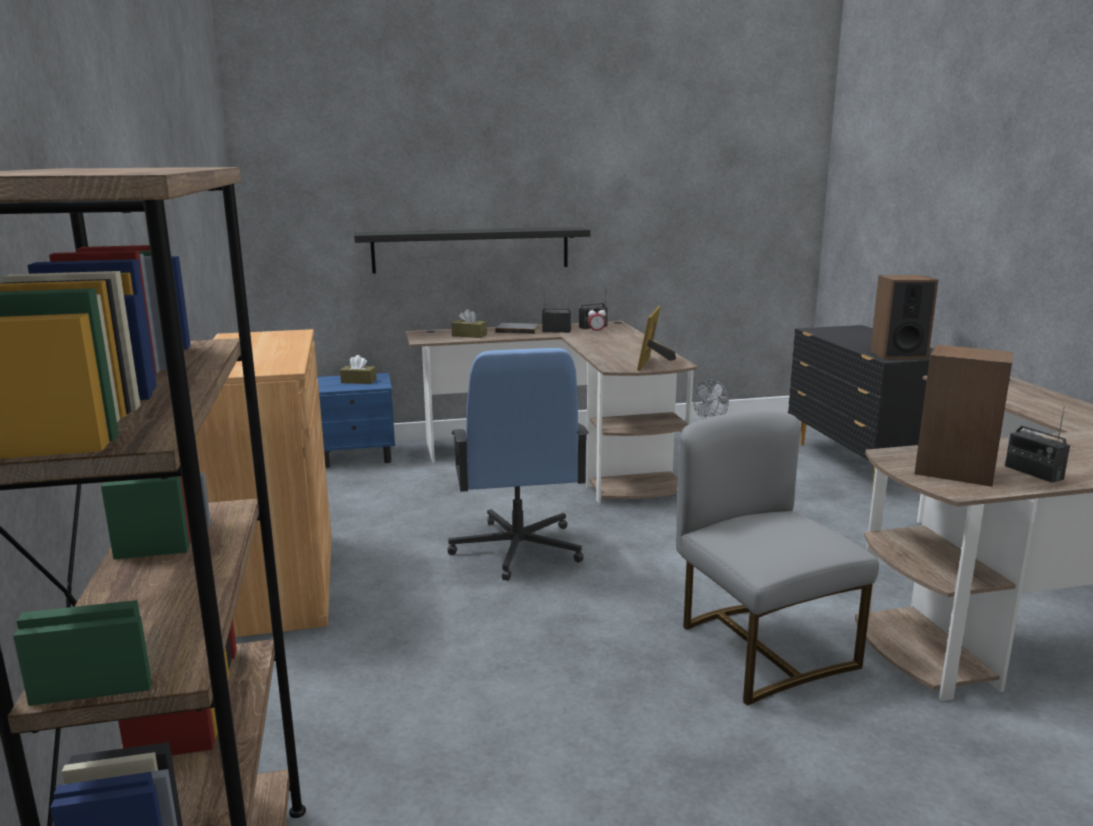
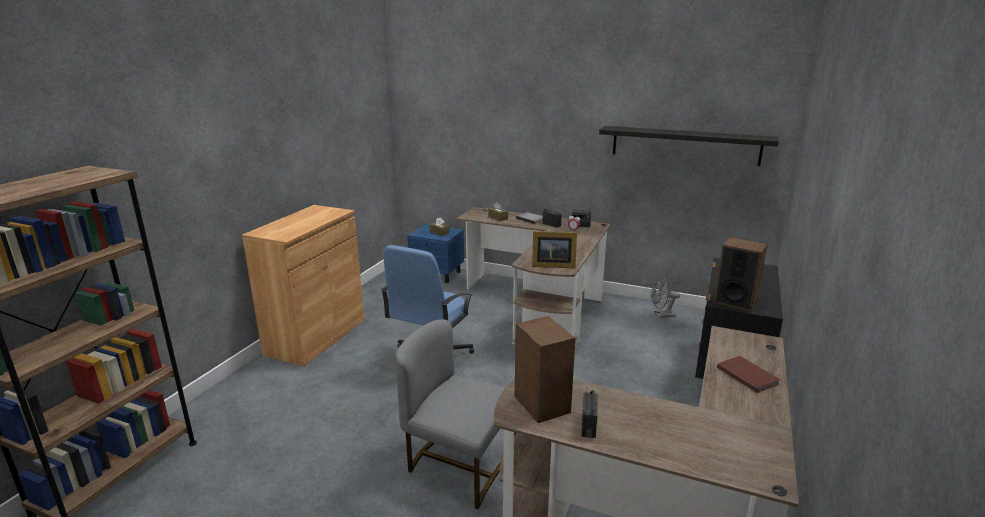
camera: 35 degrees right, 5 degrees up
black shelf [354,227,590,273] -> black shelf moved to [599,126,779,166]
picture frame [637,306,676,371] -> picture frame turned 135 degrees counterclockwise [532,231,577,268]
grey chair [676,411,879,705] -> grey chair turned 75 degrees counterclockwise [395,319,516,509]
none -> brown book [717,356,781,393]

